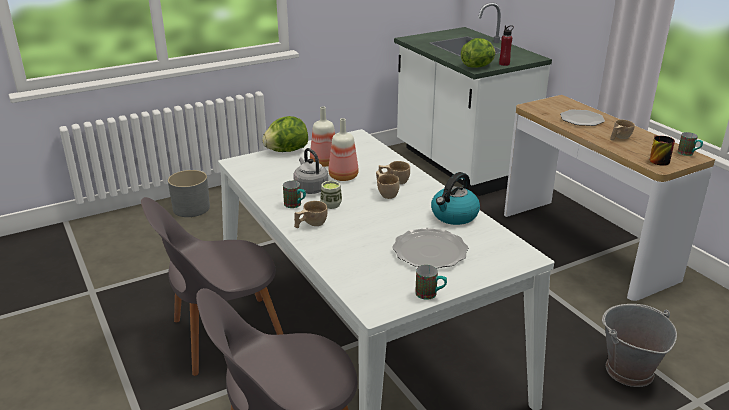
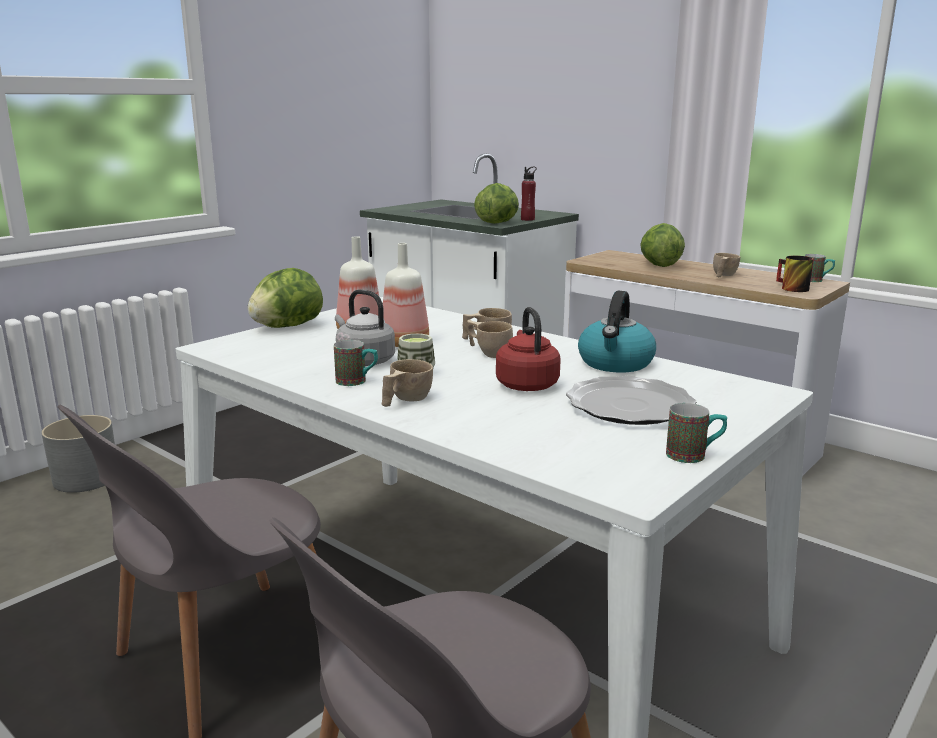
camera: 20 degrees left, 10 degrees down
plate [560,110,605,126] -> lettuce [640,223,685,267]
grey bucket [602,304,677,387] -> none
none -> red kettle [496,307,561,391]

